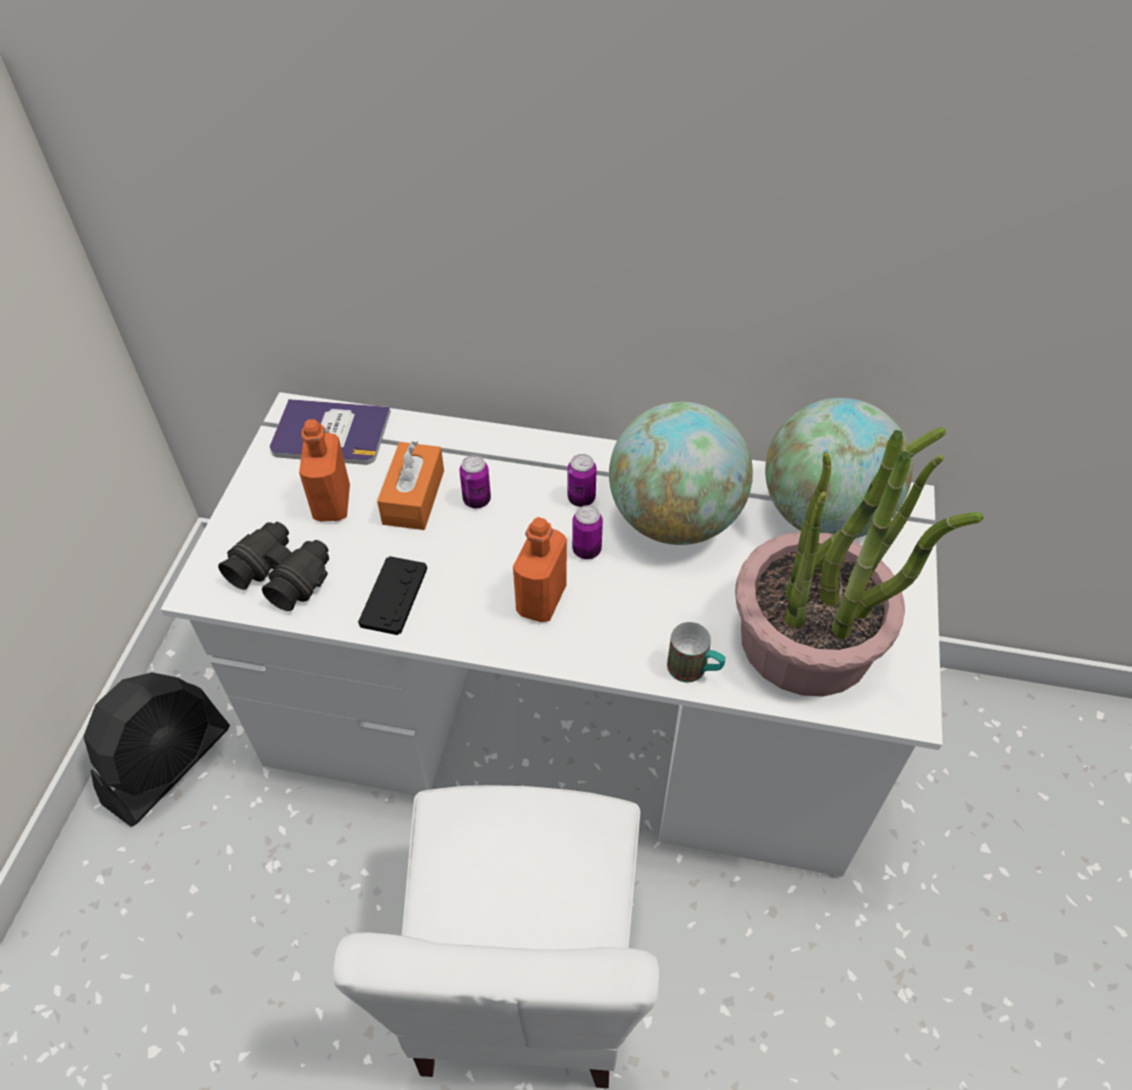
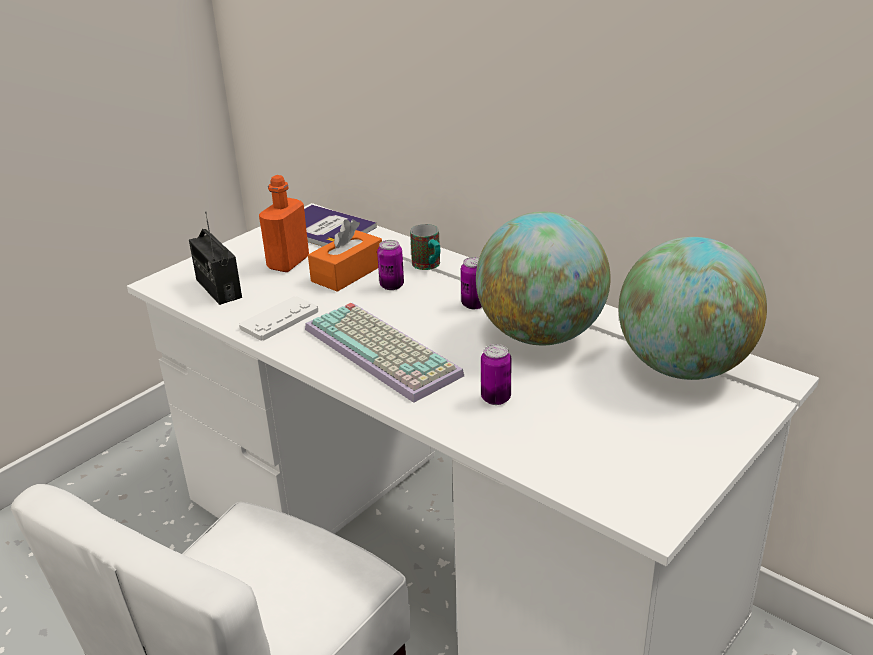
camera: 30 degrees right, 20 degrees down
black fan [83,672,230,827] -> none
black binoculars [218,522,329,611] -> radio [189,211,242,305]
black game controller [358,556,427,635] -> white game controller [239,296,318,340]
orange bottle [513,517,567,622] -> keyboard [305,303,464,403]
can [572,505,603,559] -> can moved to [481,344,512,405]
mug [667,622,726,682] -> mug moved to [410,224,440,270]
potted plant [735,427,984,697] -> none

